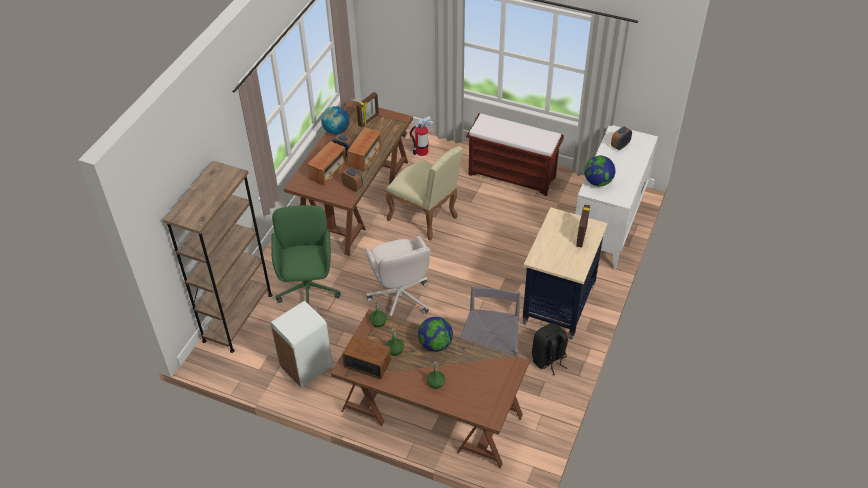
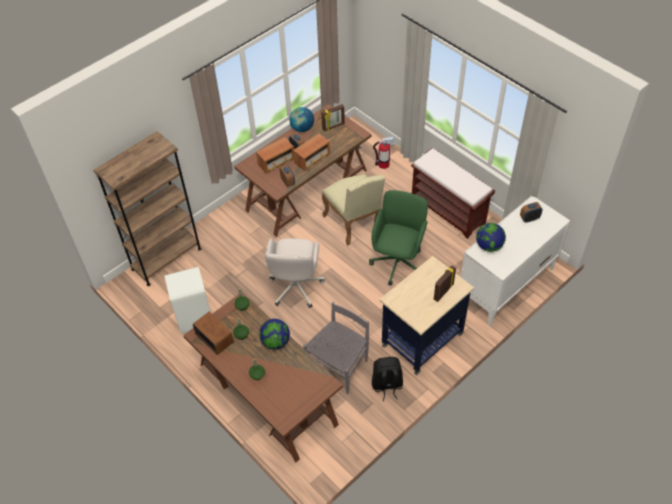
camera: 25 degrees right, 5 degrees up
green office chair [271,205,341,304] -> green office chair moved to [369,190,428,286]

